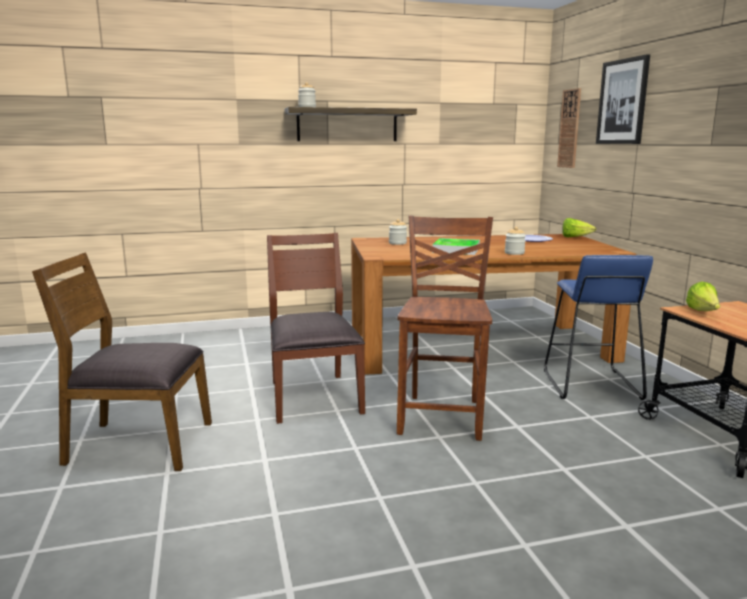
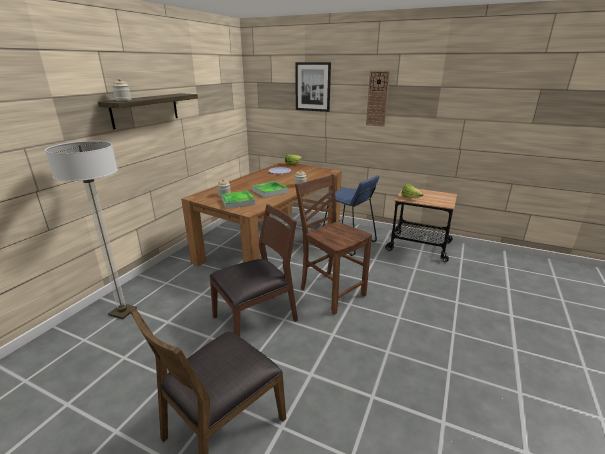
camera: 50 degrees left, 10 degrees up
brown chair [267,233,365,424] -> brown chair turned 120 degrees clockwise [209,204,298,337]
wall clock [557,88,581,168] -> wall clock moved to [366,71,390,126]
none -> floor lamp [45,141,137,319]
none -> tray [221,191,255,209]

